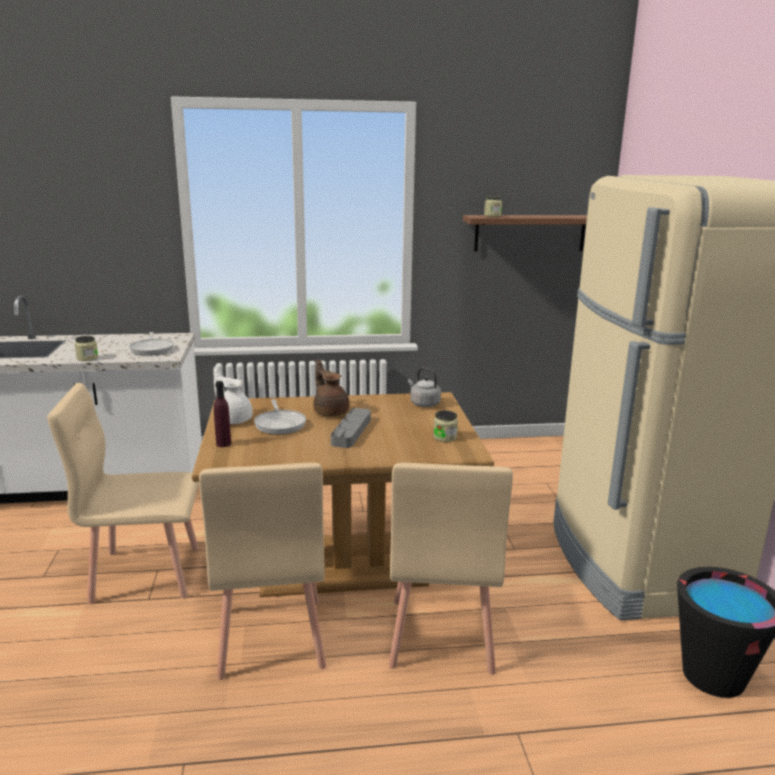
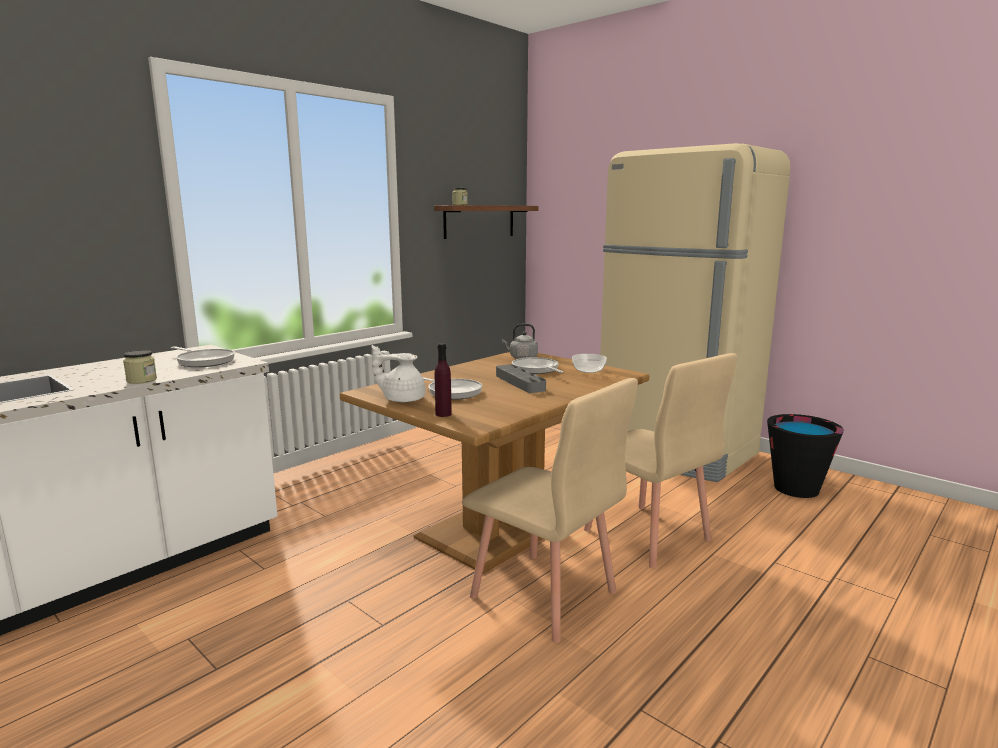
camera: 40 degrees left, 5 degrees down
beige chair [47,383,199,604] -> none
brown teapot [313,360,349,416] -> none
jar [433,410,458,442] -> bowl [572,354,607,373]
none -> frying pan [512,357,564,374]

